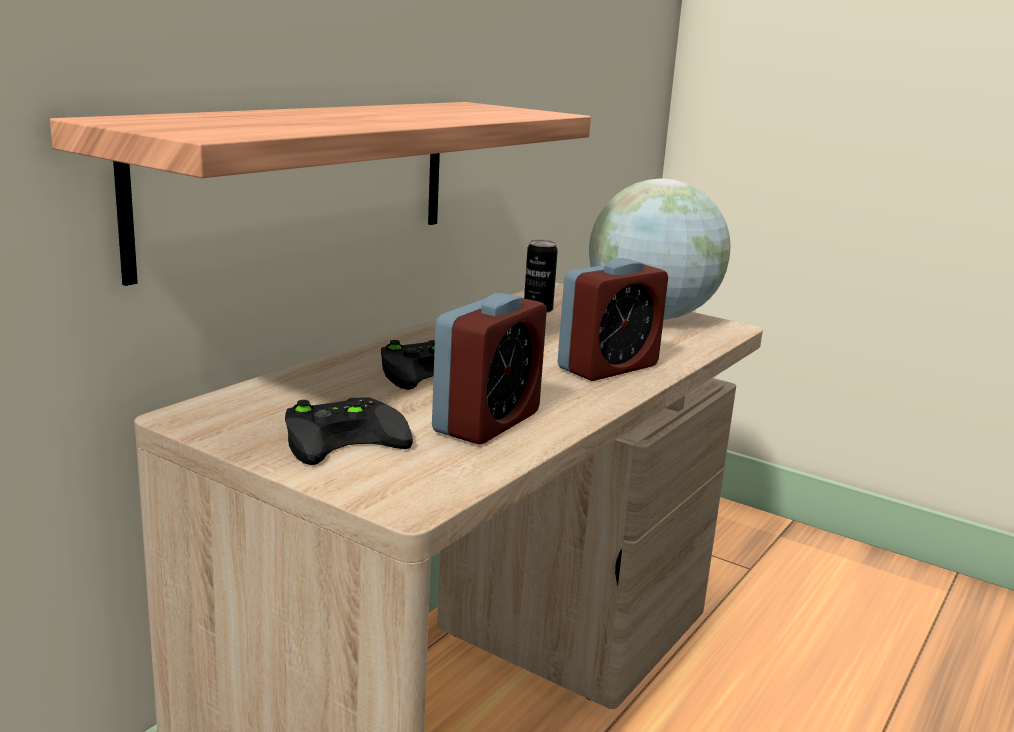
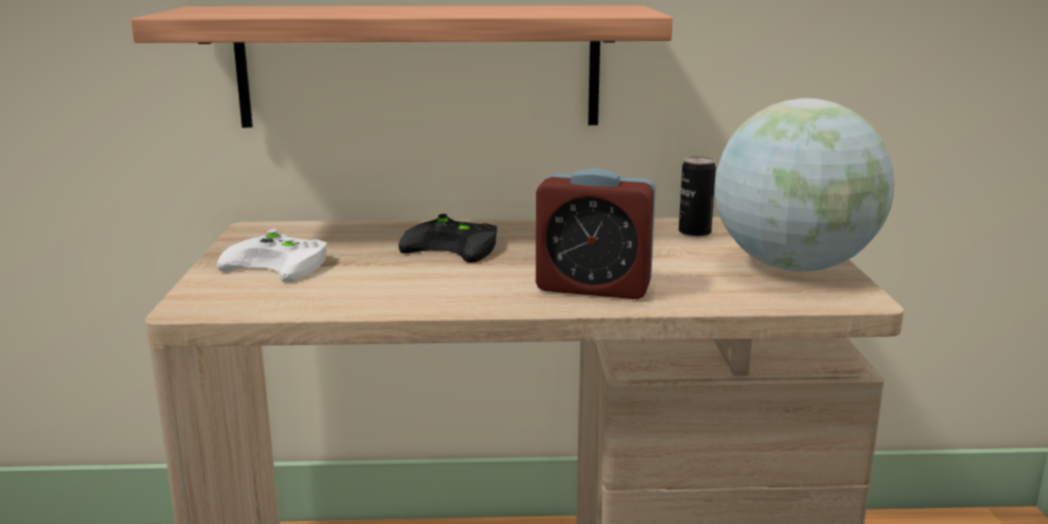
camera: 55 degrees right, 0 degrees up
black game controller [285,397,413,465] -> white game controller [217,229,327,282]
alarm clock [432,293,547,444] -> none

